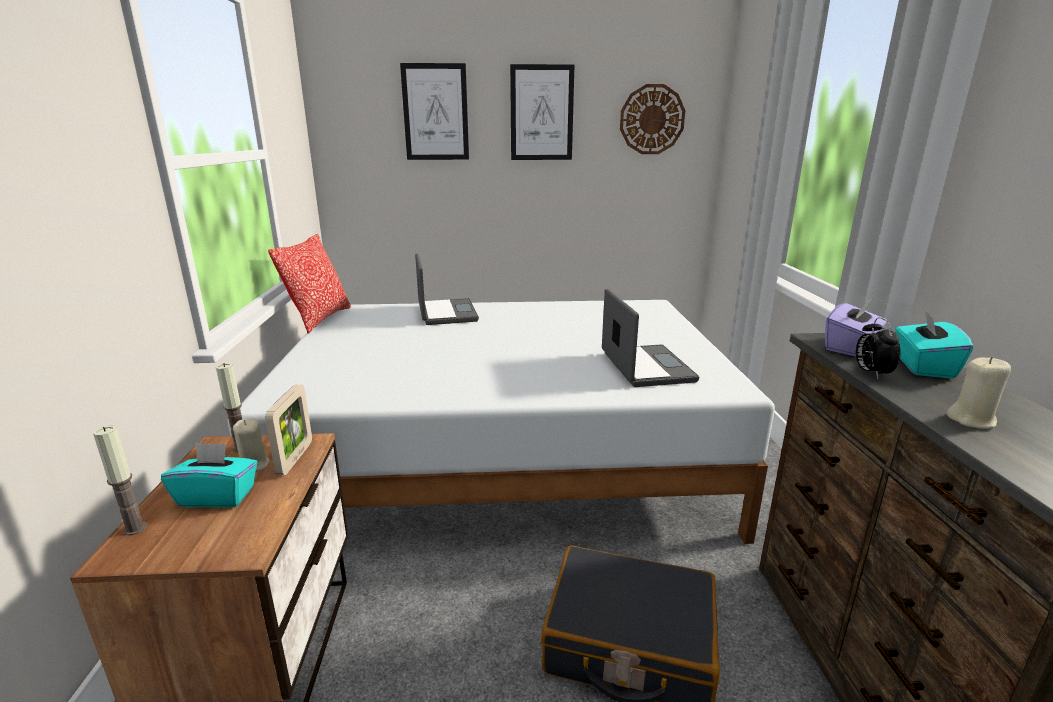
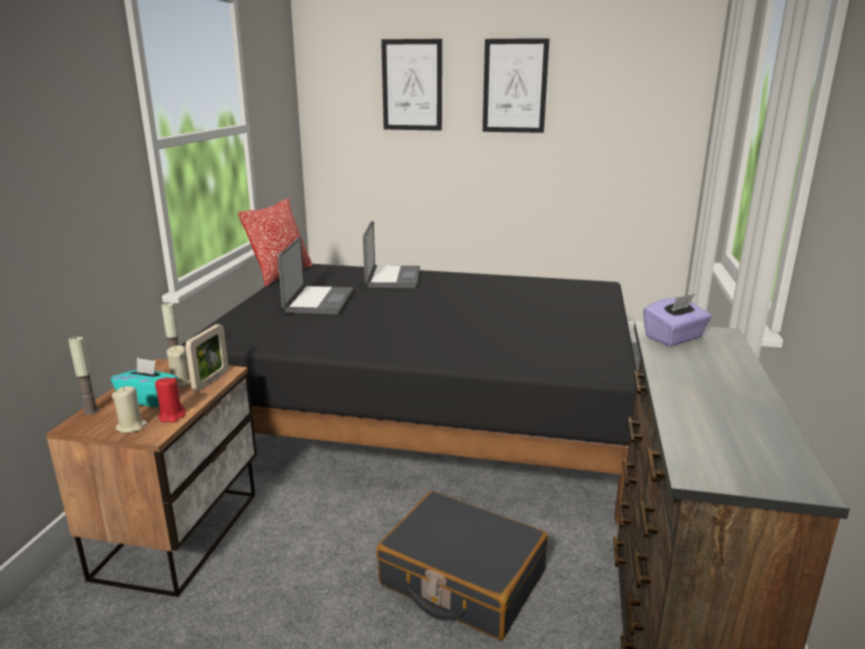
camera: 15 degrees right, 0 degrees up
white bed [228,300,775,544] -> black bed [181,264,637,524]
laptop [602,289,699,387] -> laptop moved to [277,237,354,315]
wall clock [620,84,685,154] -> none
alarm clock [856,317,901,379] -> none
turquoise tissue box [895,310,973,379] -> none
beige candle [946,357,1011,429] -> beige candle moved to [112,386,147,433]
none -> red candle [155,377,186,423]

